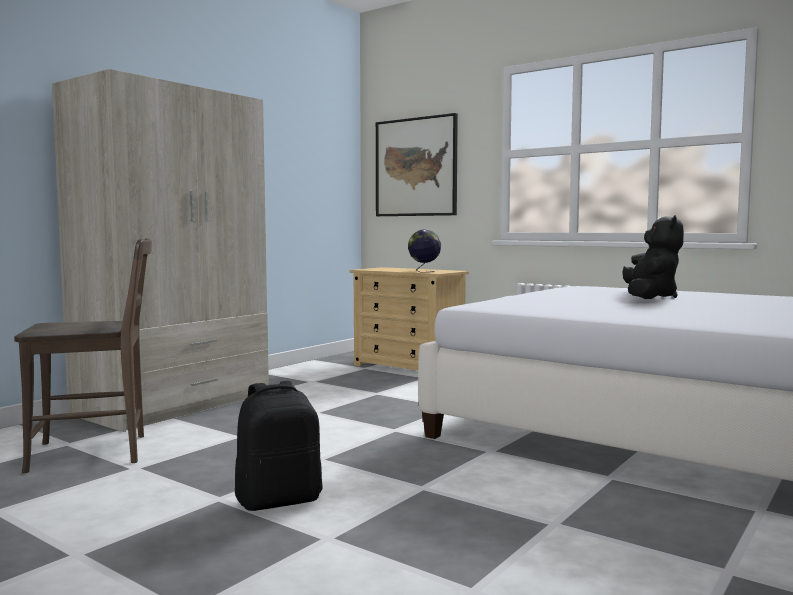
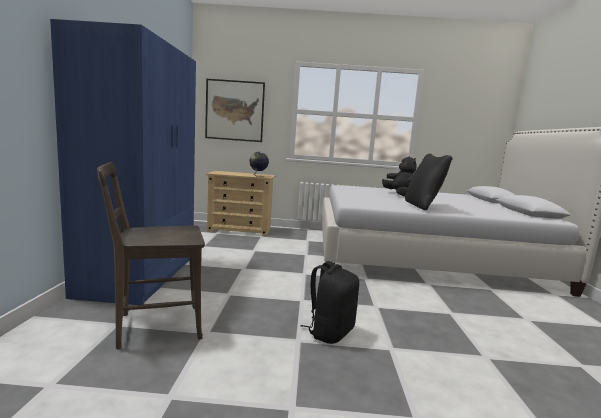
camera: 35 degrees left, 5 degrees up
brown chair [14,238,152,473] -> brown chair turned 150 degrees counterclockwise [97,162,205,349]
beige wardrobe [52,69,269,432] -> blue wardrobe [50,19,196,305]
none -> black pillow [405,153,453,210]

